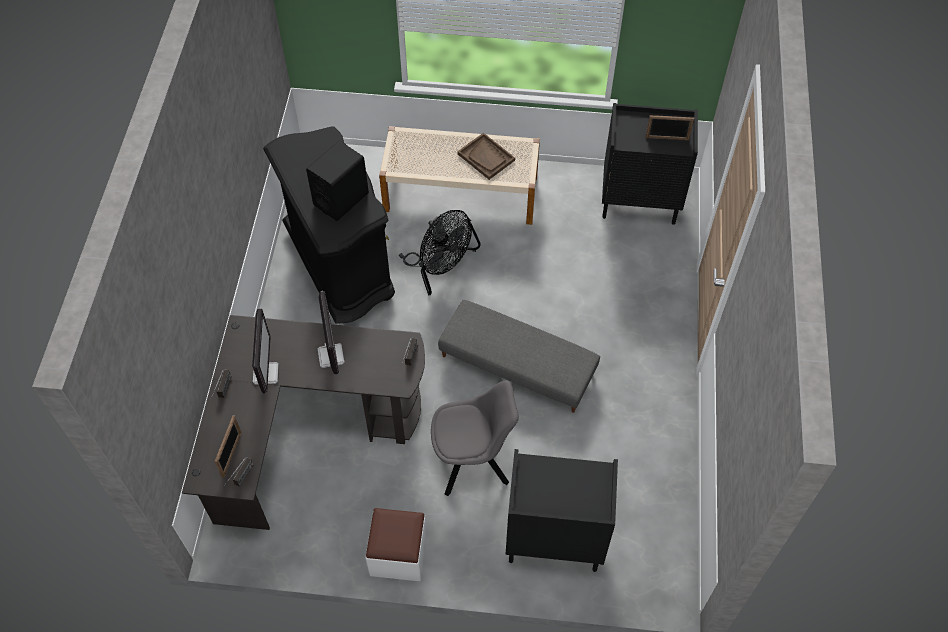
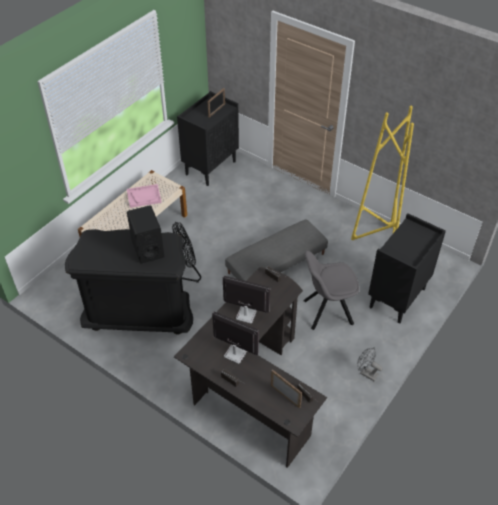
camera: 60 degrees left, 10 degrees down
white ottoman [365,508,427,581] -> grey fan [357,347,383,381]
grey chair [431,381,519,496] -> grey chair turned 120 degrees counterclockwise [304,251,360,330]
brown tray [457,133,515,180] -> pink tray [127,184,162,208]
none -> yellow clothes rack [351,106,414,240]

